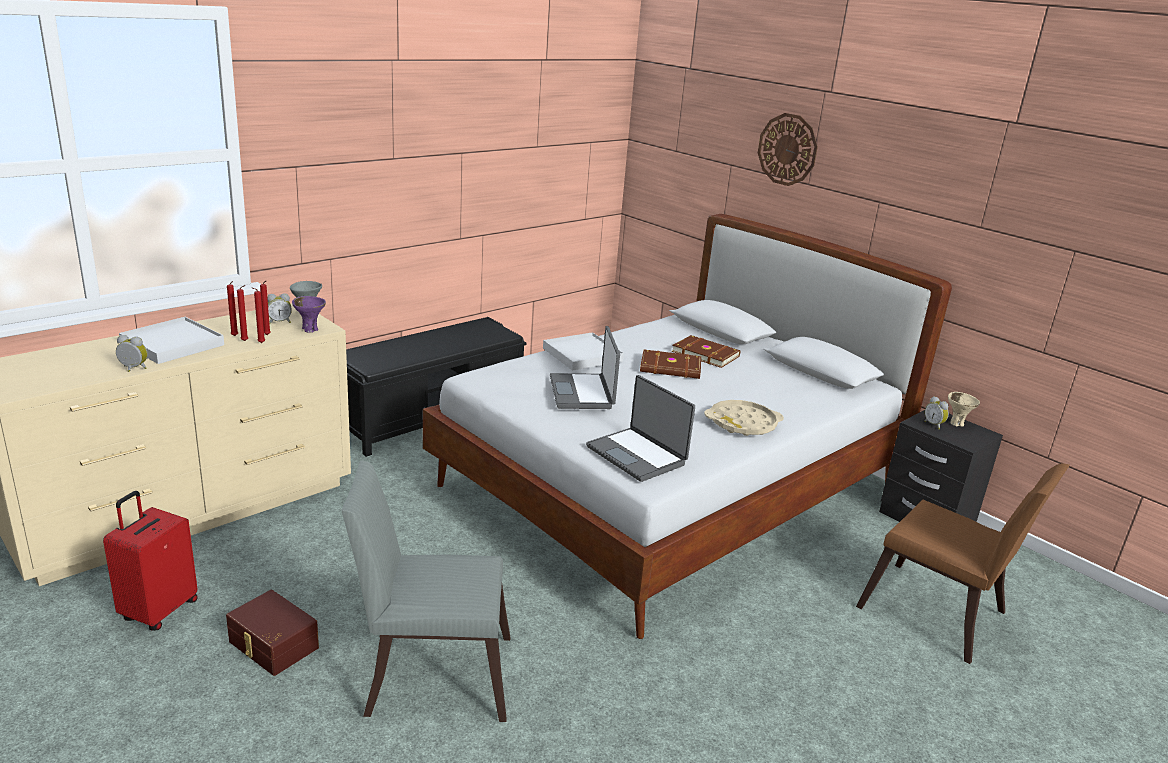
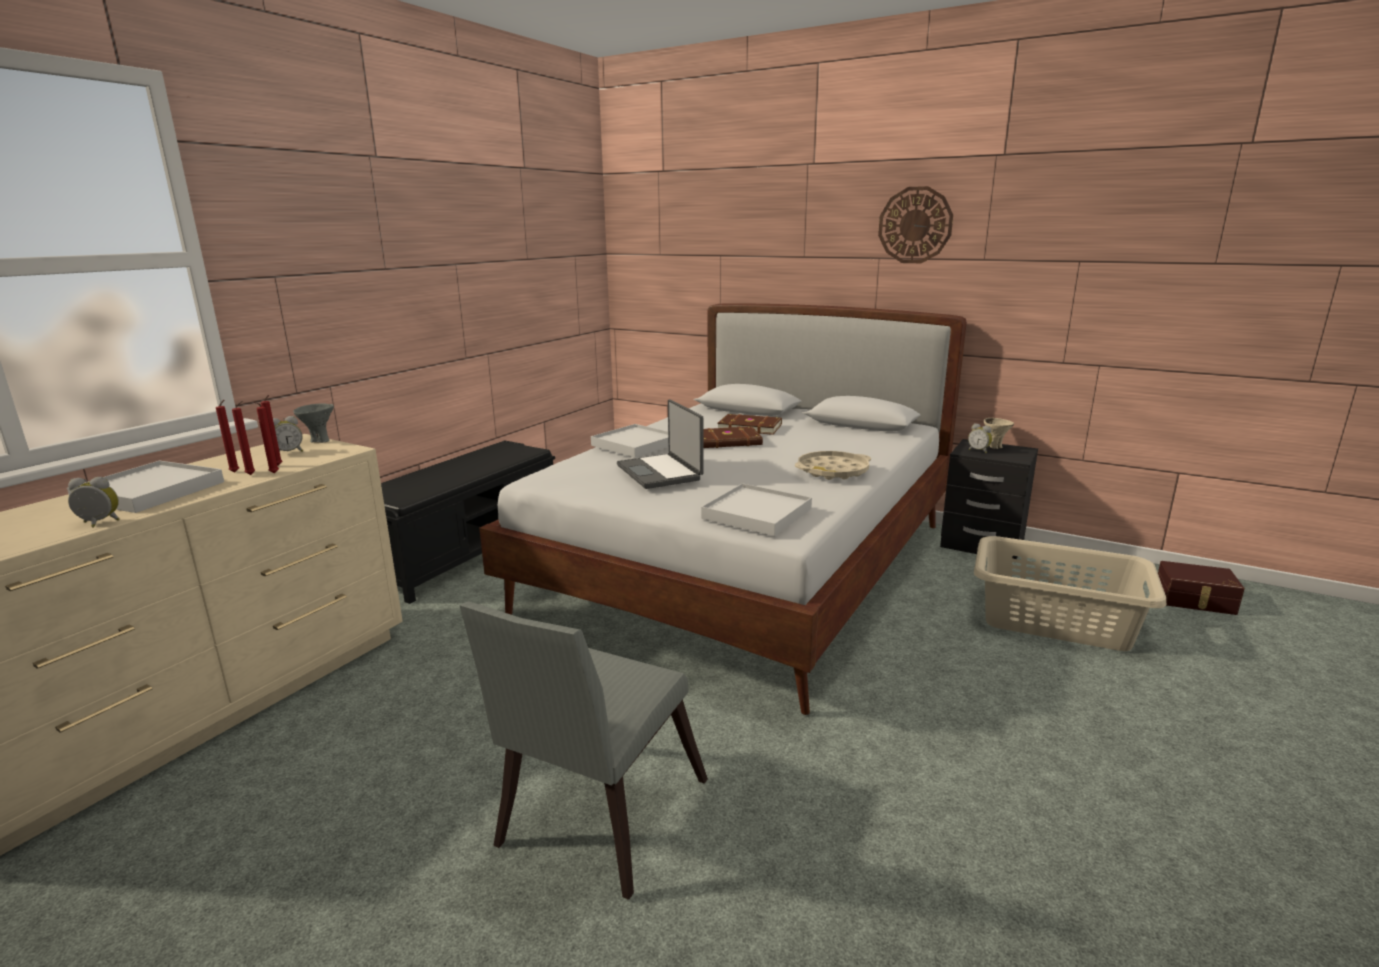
camera: 15 degrees left, 5 degrees down
red suitcase [103,491,198,631] -> none
brown storage box [226,590,319,676] -> brown storage box moved to [1158,561,1245,615]
purple bowl [292,296,326,333] -> none
grey chair [341,461,510,722] -> grey chair turned 45 degrees counterclockwise [460,601,708,900]
laptop [586,375,695,482] -> white tray [701,483,812,536]
wall clock [758,113,818,186] -> wall clock moved to [878,186,953,263]
brown chair [856,463,1070,664] -> beige laundry basket [974,536,1166,651]

